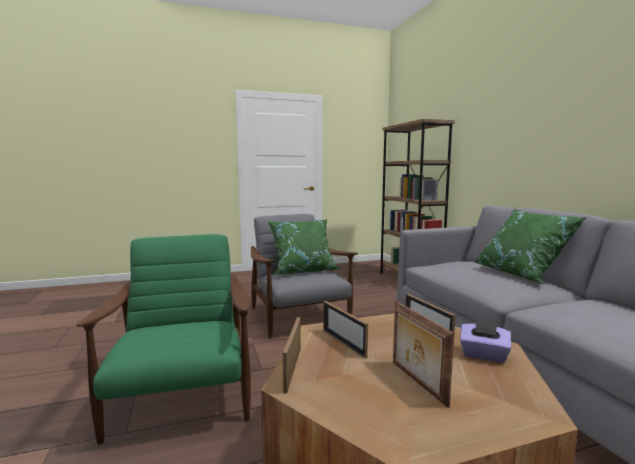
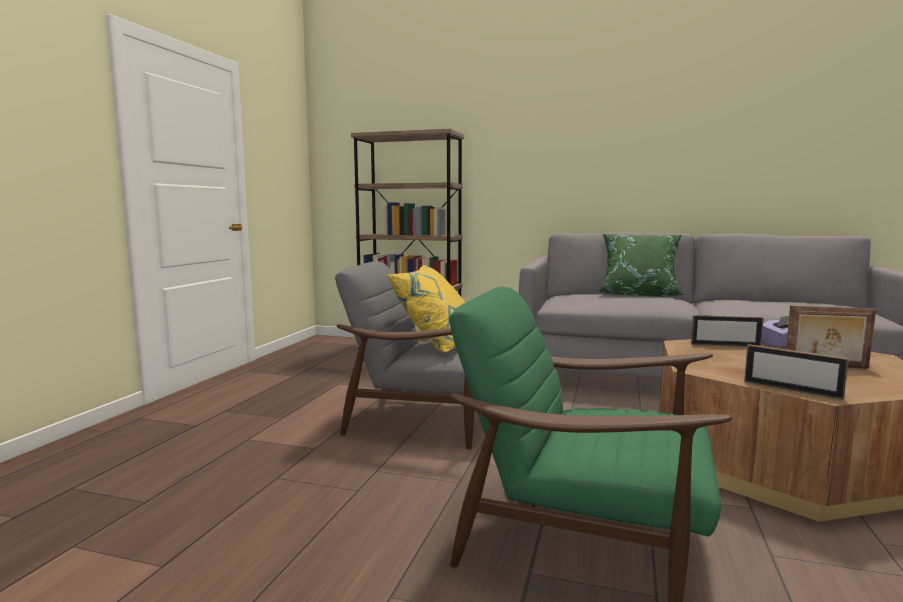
camera: 55 degrees left, 0 degrees up
green pillow [267,219,340,274] -> yellow pillow [387,265,465,352]
picture frame [323,301,368,358] -> none

